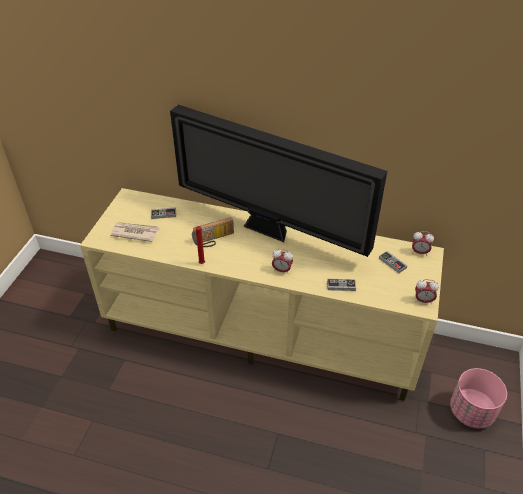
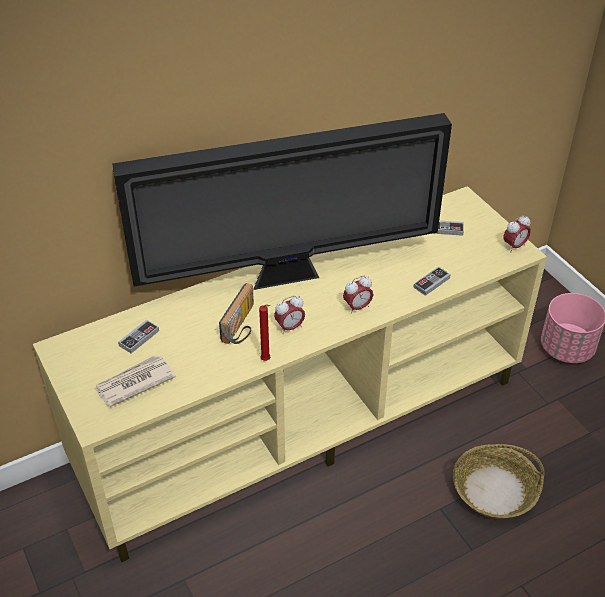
camera: 45 degrees left, 0 degrees up
alarm clock [412,231,434,256] -> alarm clock moved to [274,295,305,334]
none -> basket [453,444,545,519]

